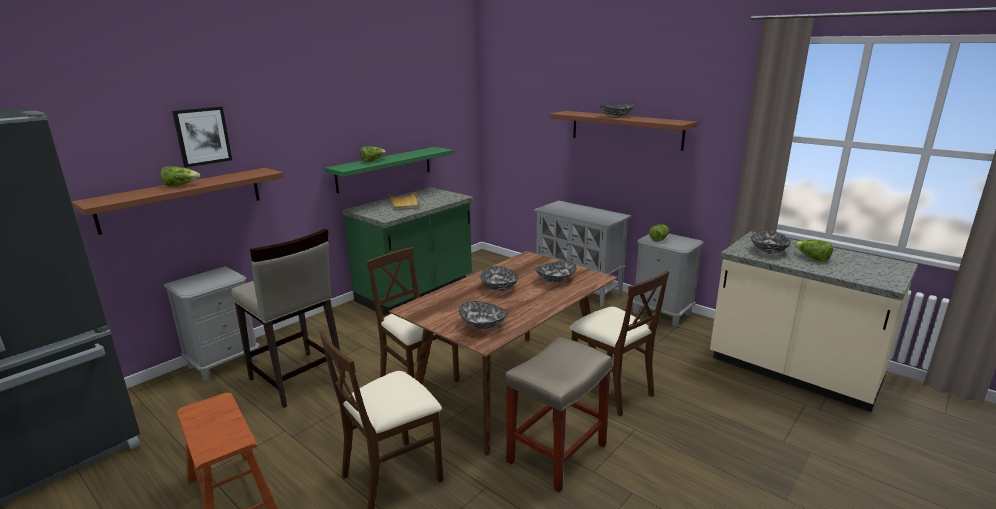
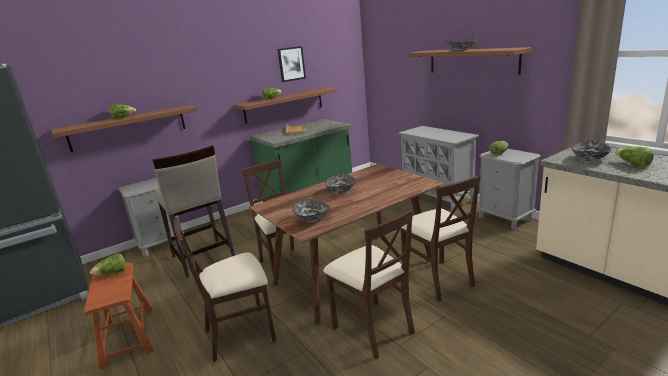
camera: 15 degrees right, 0 degrees up
picture [172,106,232,167] -> picture moved to [277,46,306,82]
green shelf [324,147,453,193] -> brown shelf [235,88,338,124]
beige stool [505,337,612,493] -> beige chair [323,209,415,359]
bowl [535,261,577,283] -> none
none -> lettuce [90,254,126,275]

